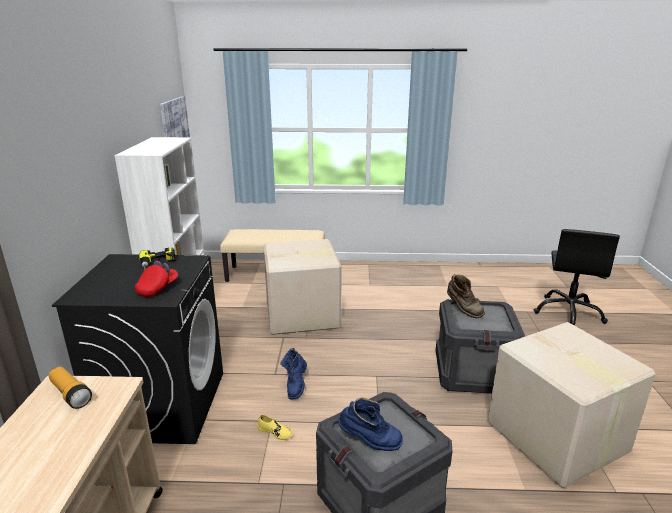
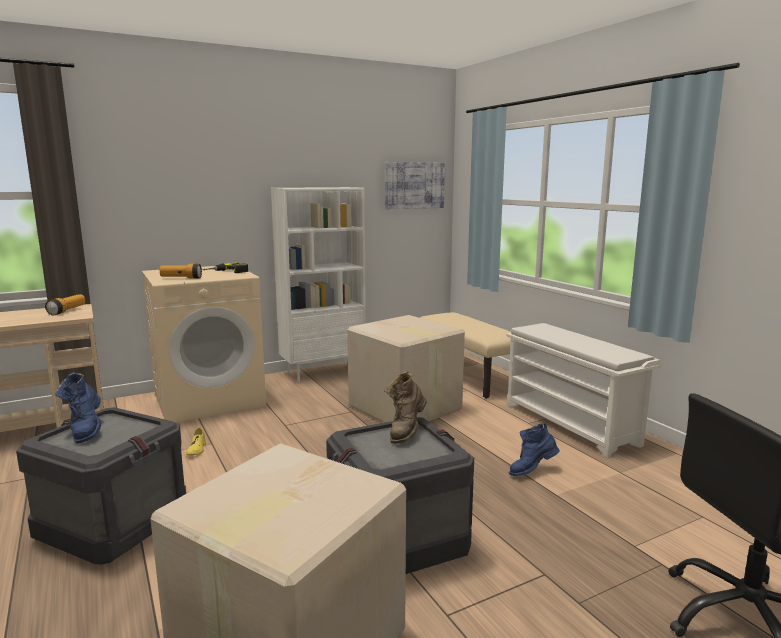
camera: 60 degrees right, 10 degrees down
black washing machine [52,254,223,444] -> beige washing machine [142,266,266,423]
red cap [135,261,178,297] -> flashlight [160,264,202,279]
blue boot [280,348,307,400] -> blue boot moved to [509,423,560,476]
none -> white shoe rack [506,323,660,458]

